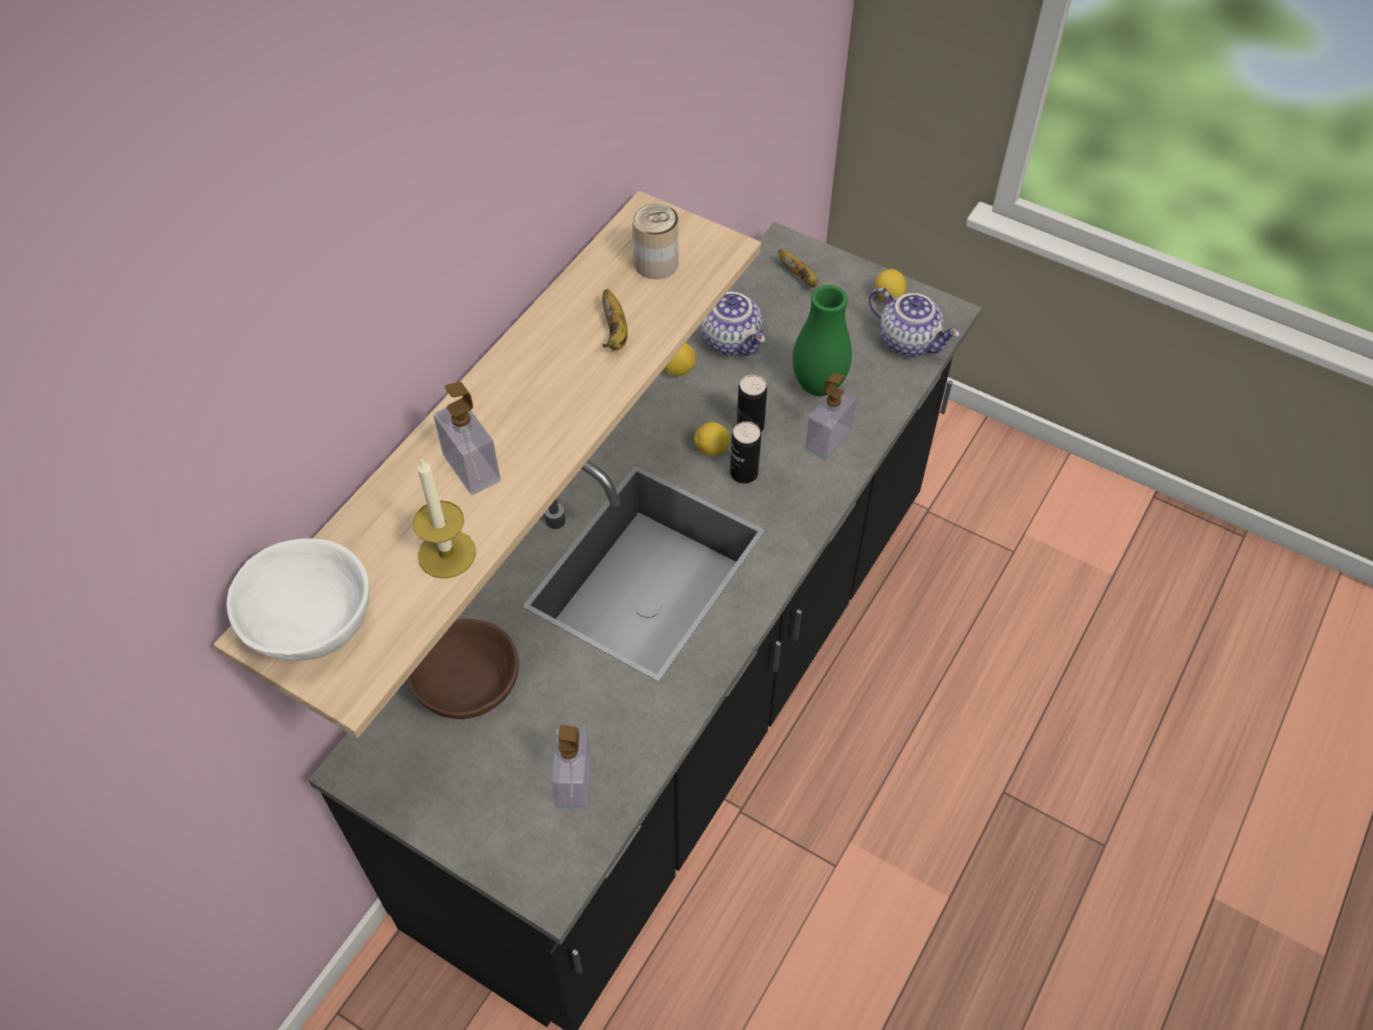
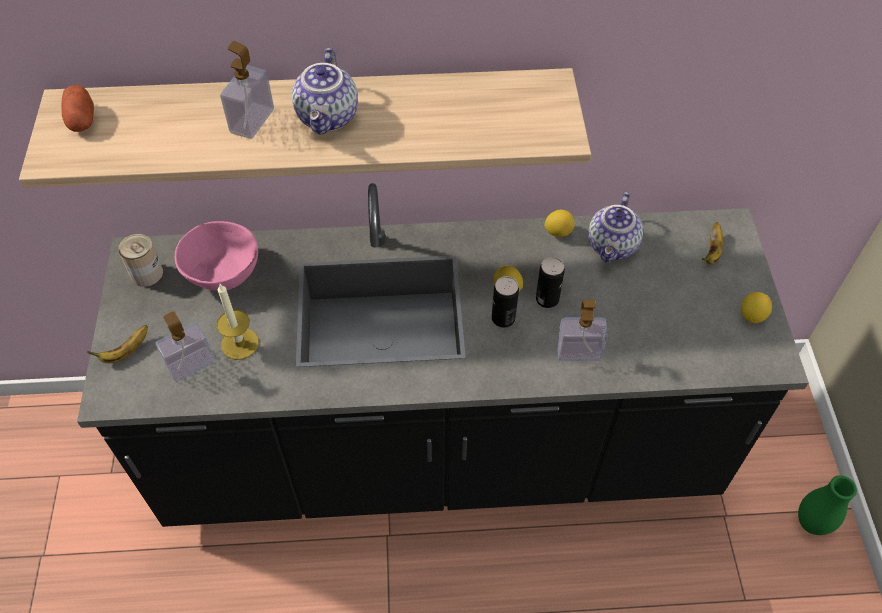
camera: 55 degrees right, 0 degrees up
white bowl [226,538,369,660] -> potato [62,85,94,132]
brown bowl [407,619,519,719] -> pink bowl [175,221,258,291]
candle [413,458,476,579] -> candle moved to [217,284,259,360]
banana [602,289,628,350] -> banana moved to [87,325,148,363]
can [632,203,679,279] -> can moved to [118,234,163,287]
green vase [793,285,852,396] -> green vase moved to [798,475,857,535]
teapot [869,287,960,356] -> teapot moved to [292,48,358,135]

